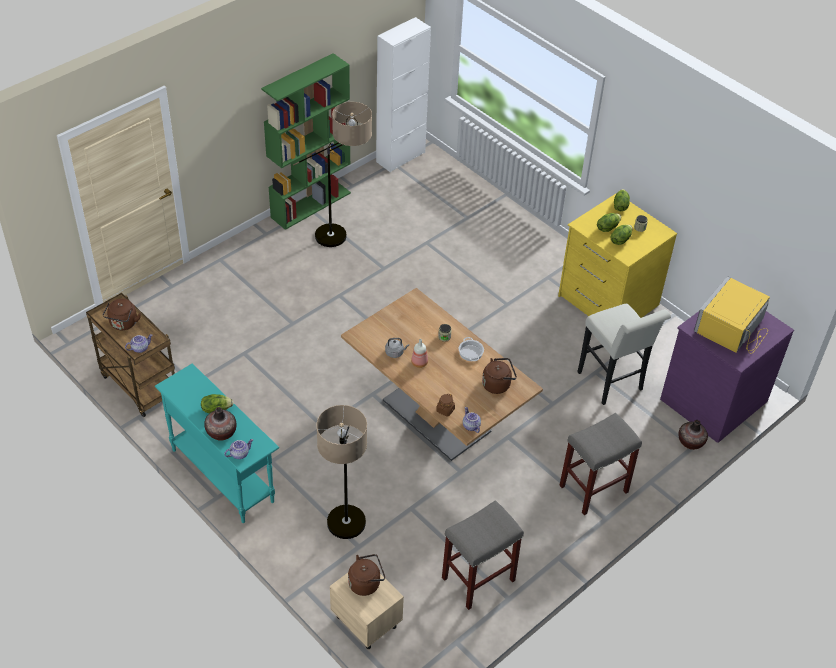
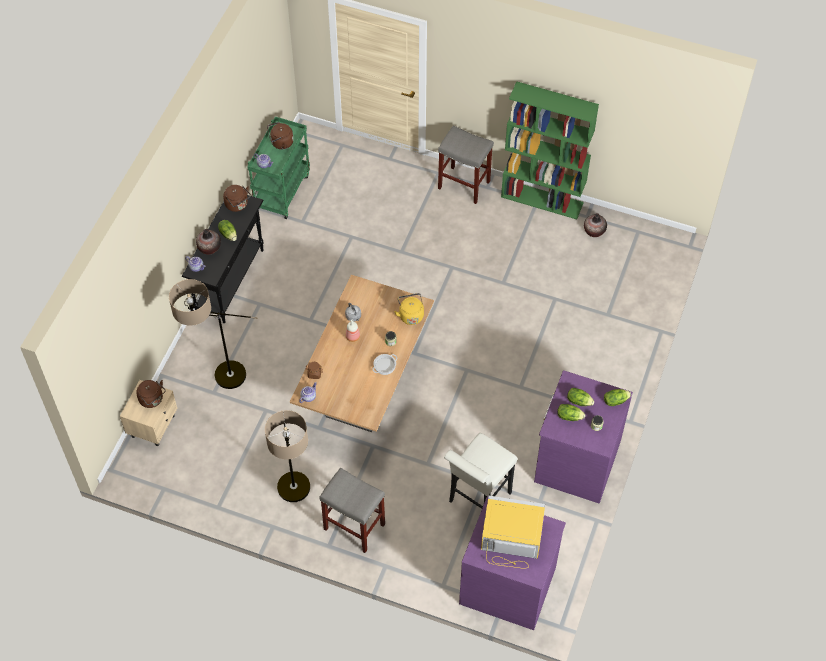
camera: 65 degrees right, 10 degrees up
brown cart [86,293,175,417] -> green cart [247,116,310,219]
turquoise console table [155,363,279,523] -> black console table [182,195,264,323]
floor lamp [293,102,372,247] -> floor lamp moved to [265,410,310,502]
white cabinet [376,17,431,172] -> none
grey stool [442,500,524,610] -> grey stool moved to [438,125,494,204]
brown kettle [482,358,517,394] -> brown kettle moved to [223,185,251,212]
yellow dresser [558,193,677,318] -> purple dresser [534,370,633,503]
vase [678,420,708,450] -> vase moved to [584,213,607,237]
none -> yellow kettle [394,293,424,325]

